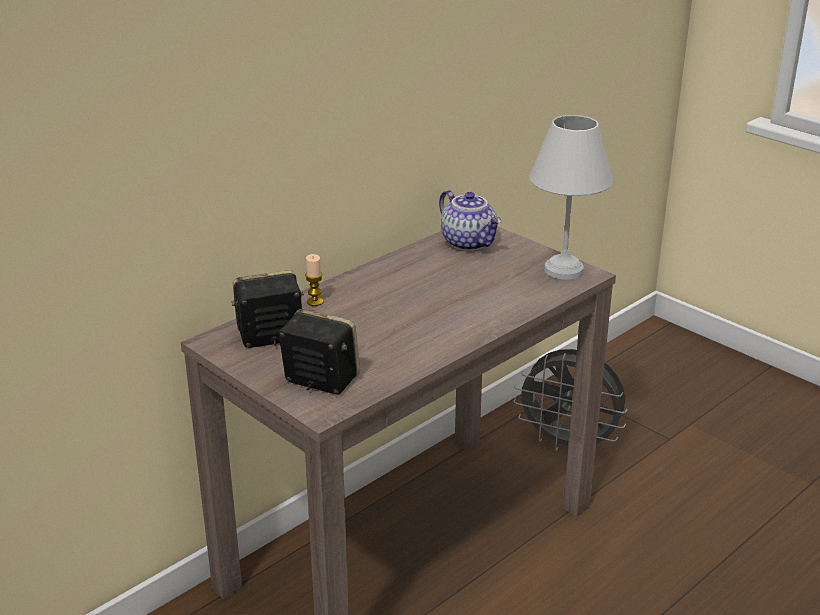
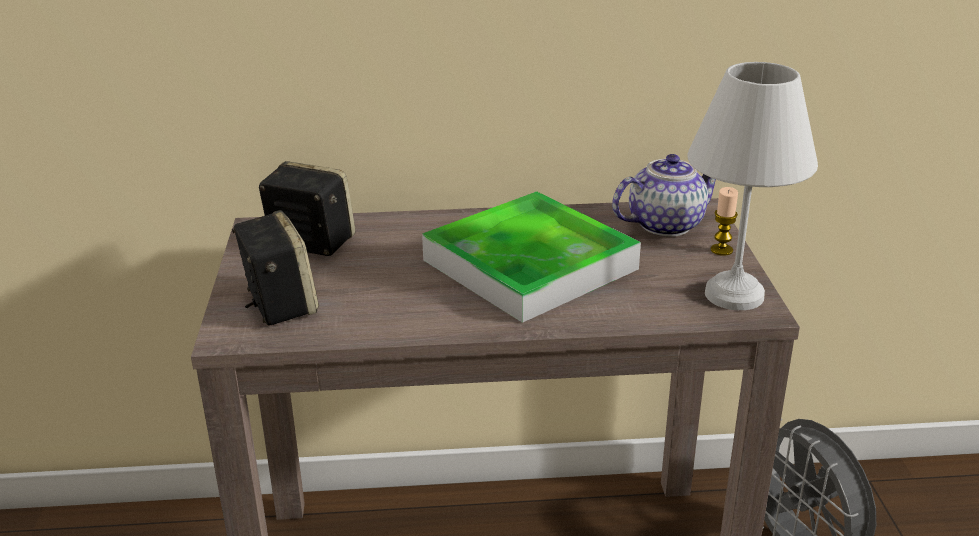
camera: 40 degrees right, 0 degrees up
candle [305,254,324,306] -> candle moved to [711,187,738,256]
teapot [439,190,501,251] -> teapot turned 120 degrees counterclockwise [612,154,716,237]
none -> tray [422,192,641,323]

